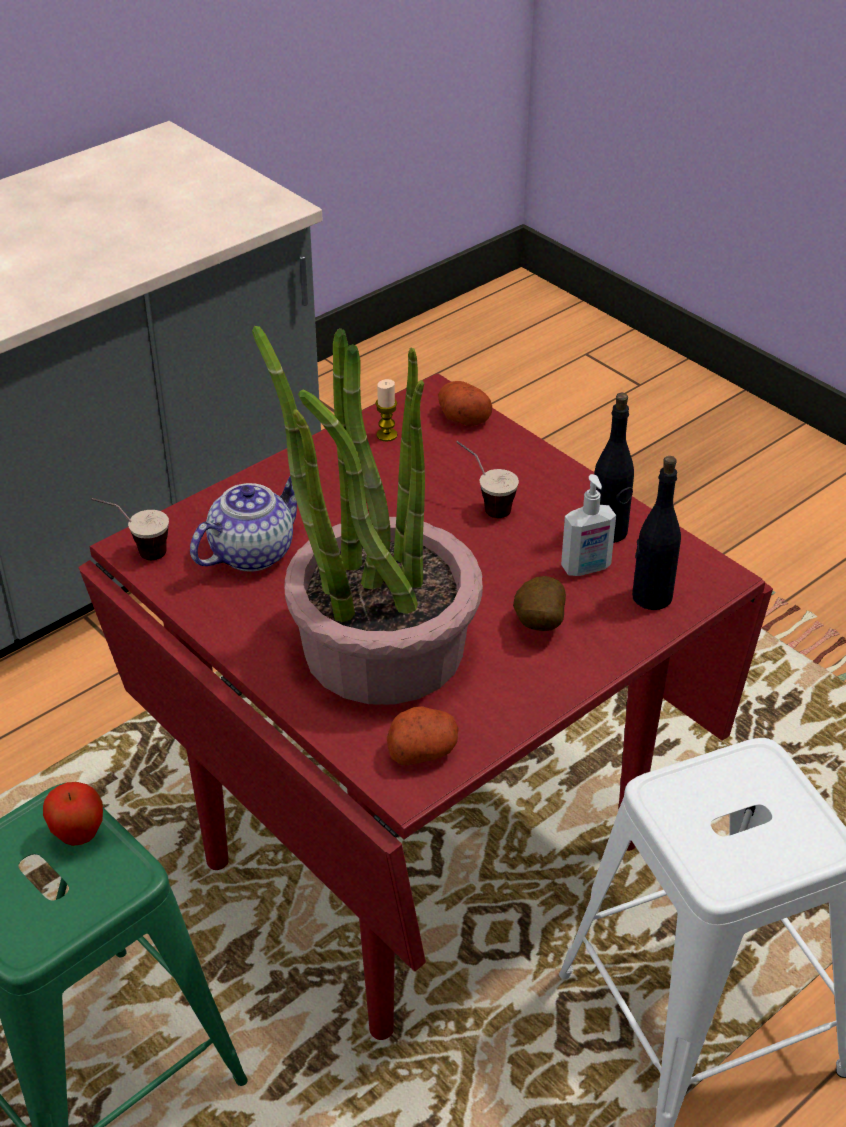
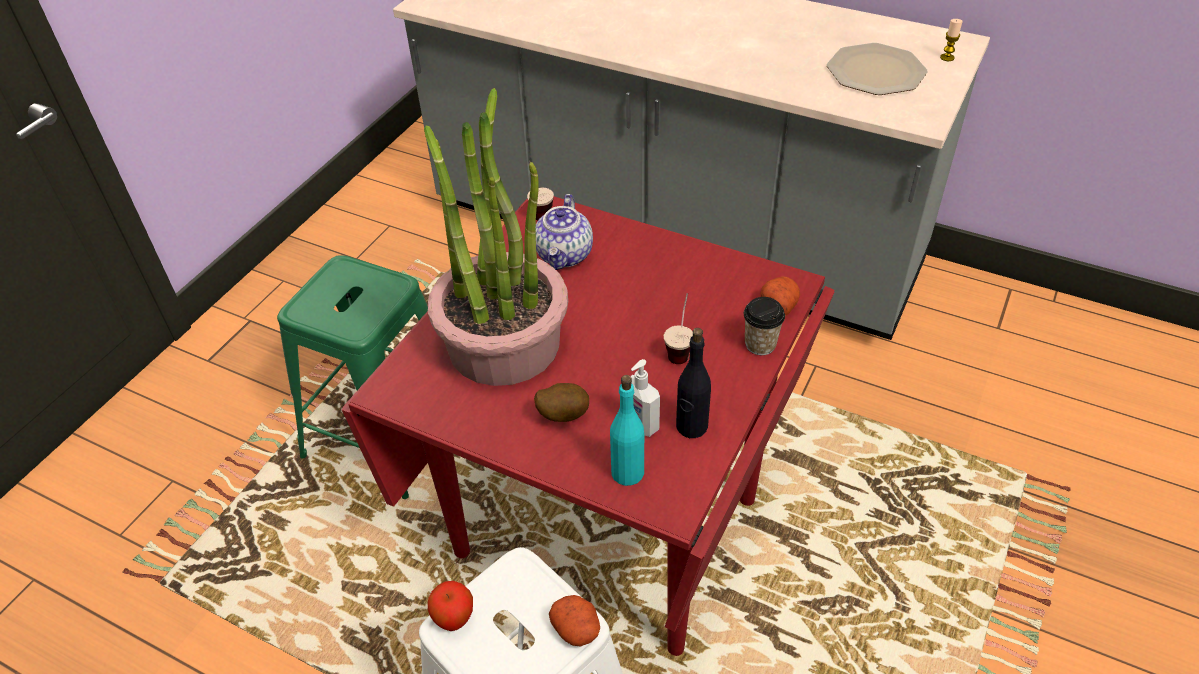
camera: 70 degrees right, 5 degrees up
apple [43,782,103,846] -> apple moved to [428,581,473,631]
teapot [190,476,297,572] -> teapot turned 75 degrees clockwise [536,194,593,270]
candle [375,379,398,442] -> candle moved to [940,19,963,61]
potato [387,706,459,765] -> potato moved to [549,595,600,647]
black bottle [632,456,681,610] -> turquoise bottle [610,375,644,486]
none -> cup [744,297,785,355]
none -> plate [827,43,928,95]

